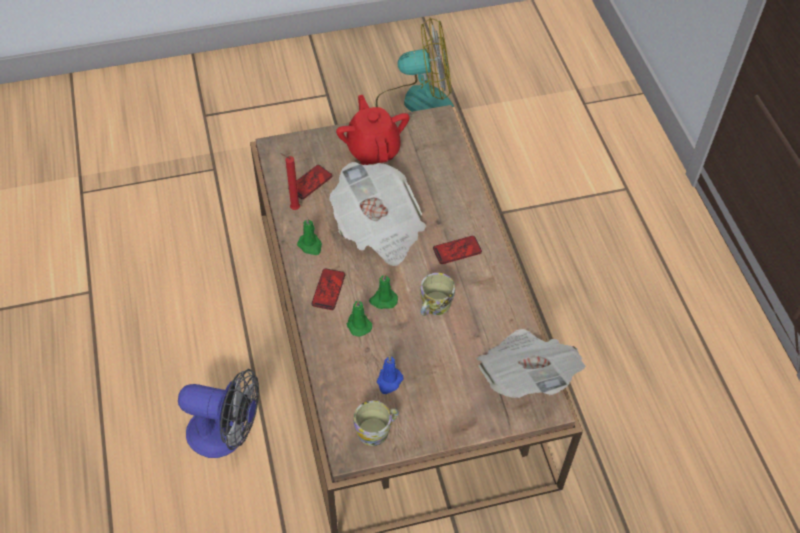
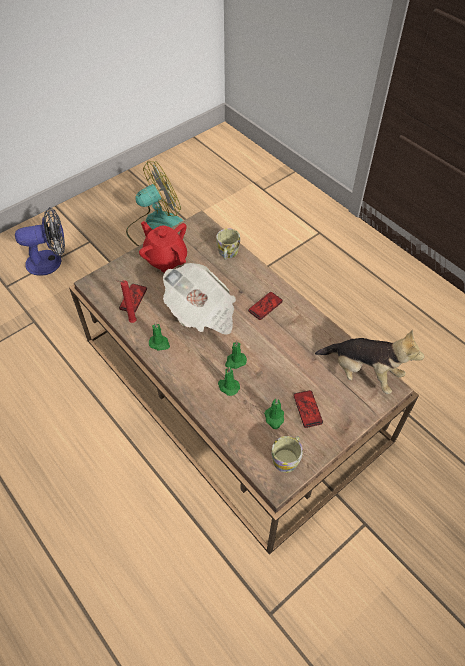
camera: 25 degrees left, 0 degrees up
fan [178,369,259,458] -> fan moved to [15,207,65,276]
phone [312,268,345,310] -> phone moved to [293,390,323,428]
blue candle [377,356,403,394] -> green candle [264,398,284,429]
mug [420,273,455,316] -> mug moved to [216,228,240,260]
newspaper [477,329,585,398] -> plush toy [315,330,424,394]

